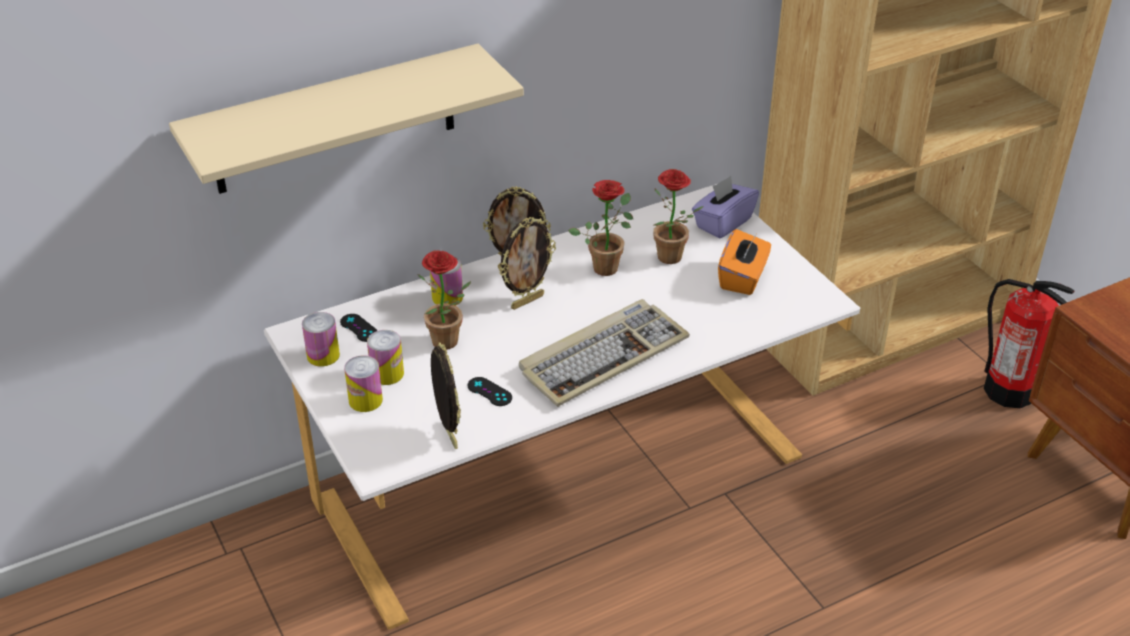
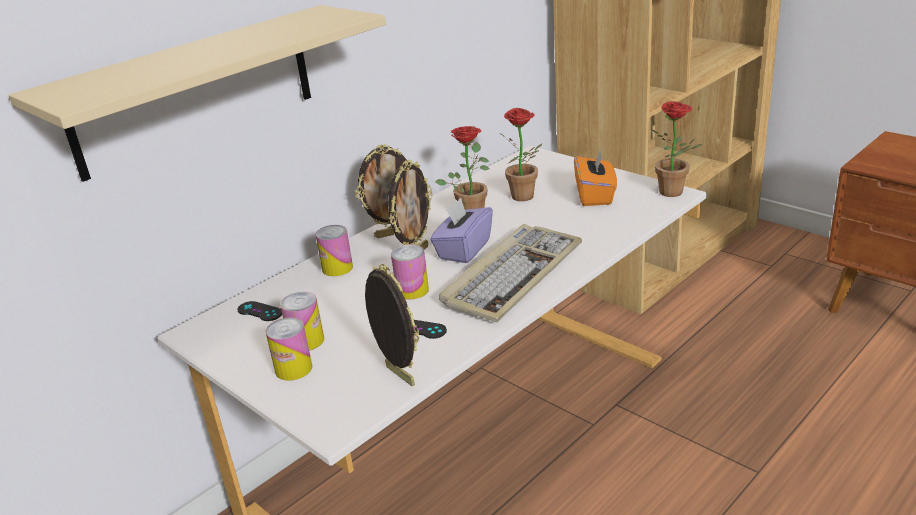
camera: 15 degrees left, 10 degrees down
can [302,312,340,366] -> can moved to [391,245,429,300]
potted plant [418,250,471,350] -> potted plant moved to [651,101,702,197]
purple tissue box [692,176,759,239] -> purple tissue box moved to [430,198,493,263]
fire extinguisher [984,279,1074,408] -> none

